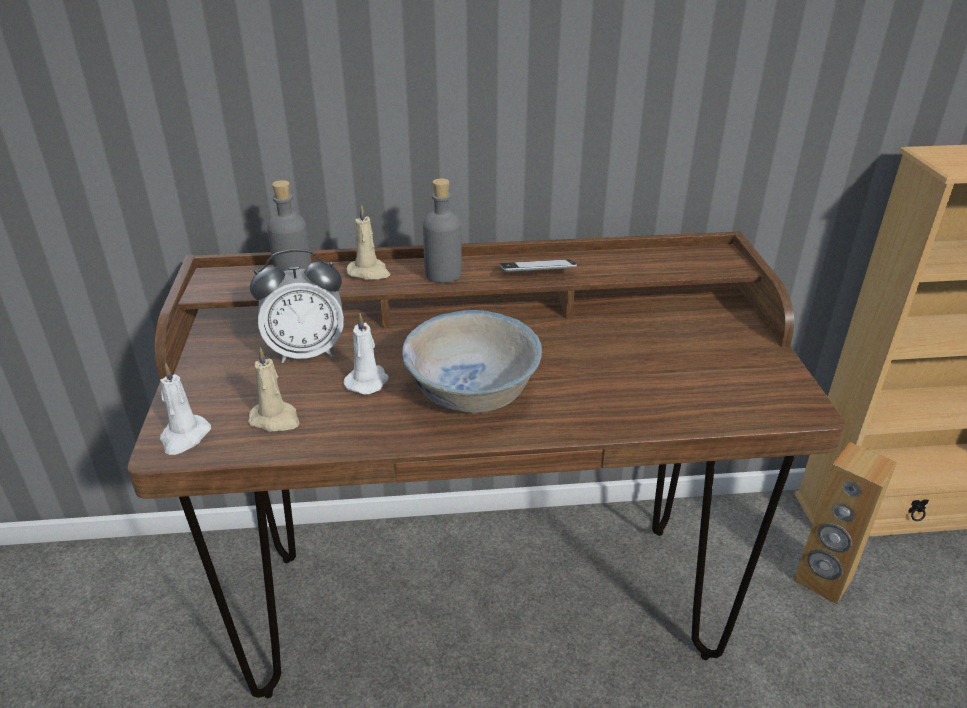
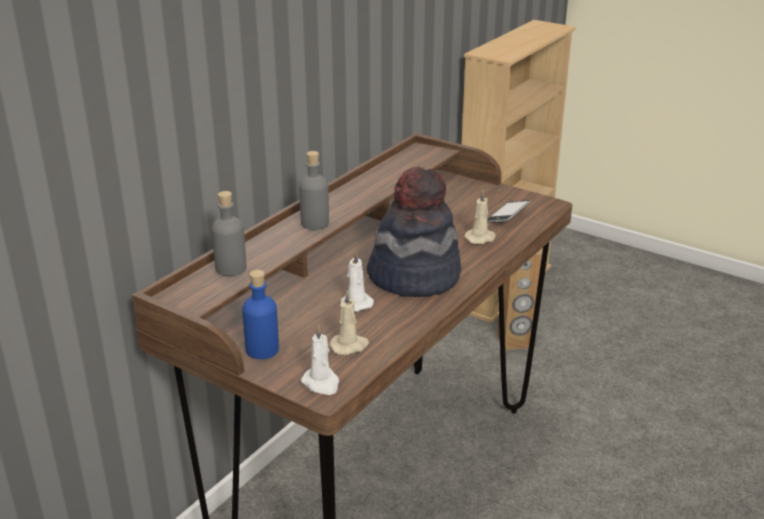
camera: 50 degrees left, 5 degrees down
alarm clock [250,249,344,363] -> none
beige candle [347,204,390,280] -> beige candle moved to [465,190,496,244]
white bowl [402,310,542,413] -> hat [367,167,461,297]
phone [499,259,577,272] -> phone moved to [487,200,530,223]
none -> blue bottle [242,270,279,359]

